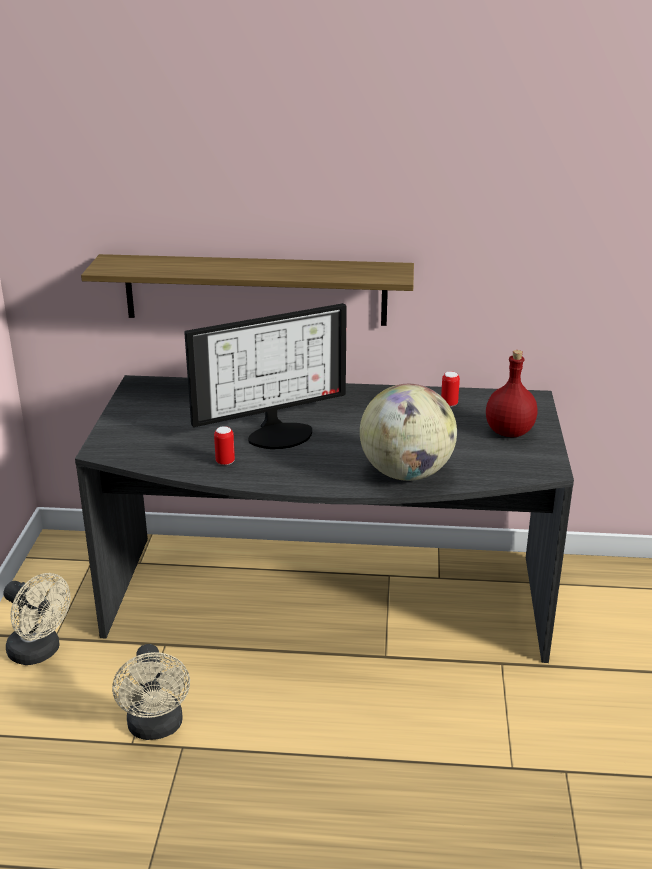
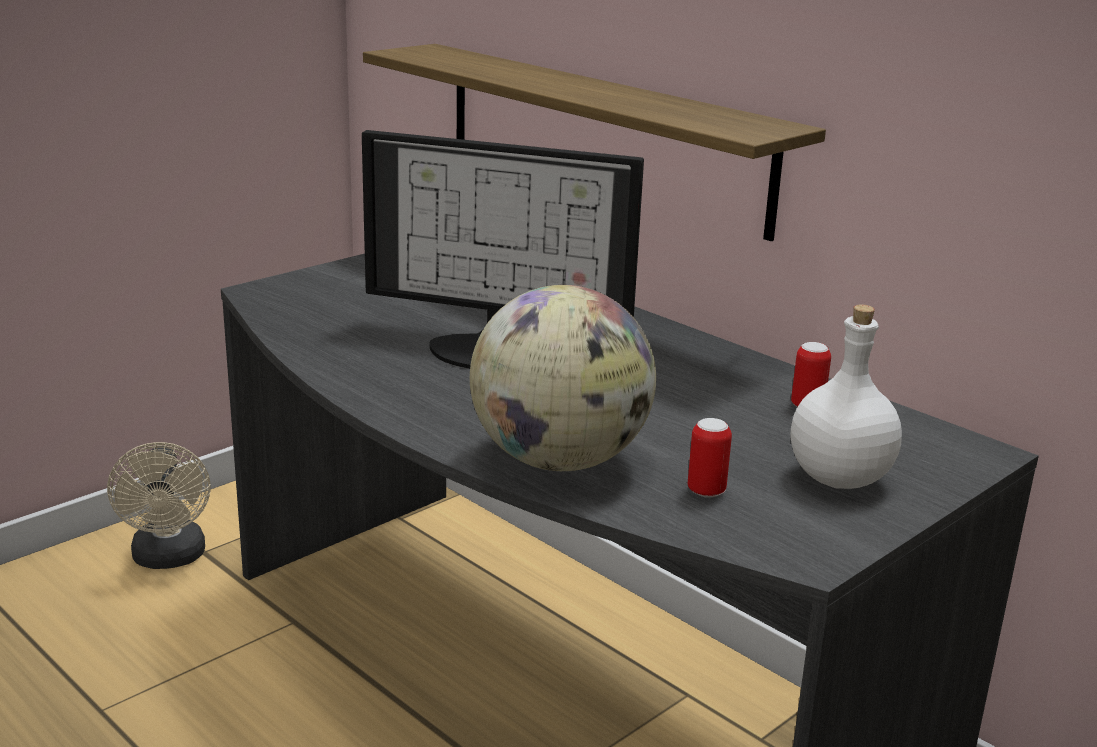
camera: 40 degrees right, 5 degrees down
beige fan [112,644,190,740] -> none
can [214,426,235,465] -> can moved to [688,418,732,498]
red bottle [486,350,537,437] -> white bottle [791,305,902,489]

